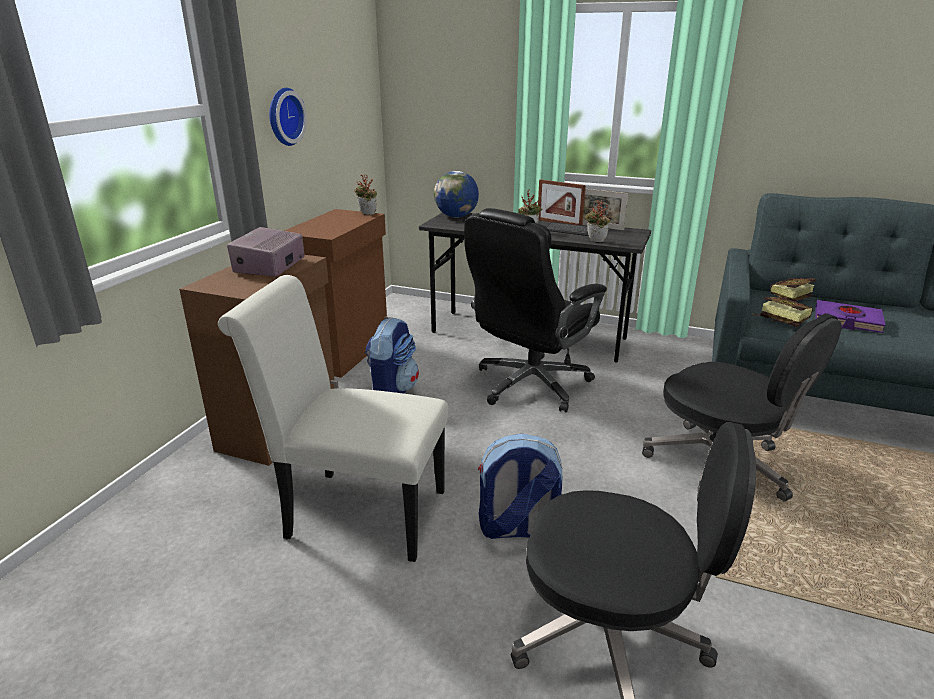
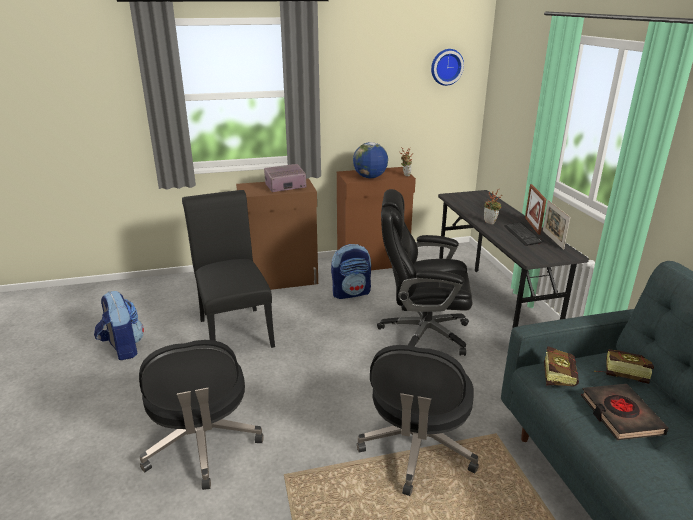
camera: 55 degrees right, 0 degrees up
white chair [218,275,448,562] -> black chair [182,190,275,348]
wall clock [269,88,307,146] -> wall clock moved to [431,49,464,86]
globe [434,171,479,218] -> globe moved to [353,142,388,178]
backpack [478,434,563,539] -> backpack moved to [94,291,144,360]
potted plant [585,200,610,242] -> none
purple book [815,300,885,333] -> black book [581,384,668,440]

